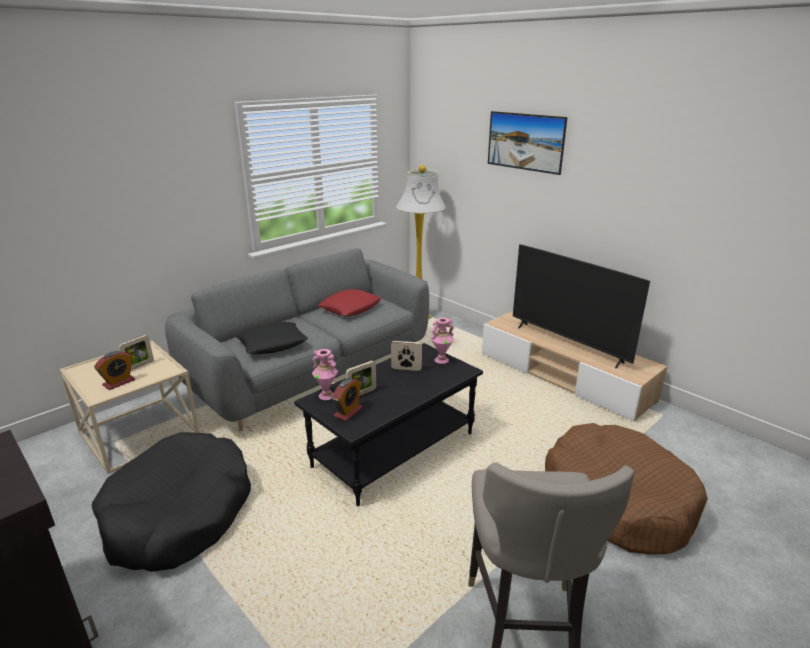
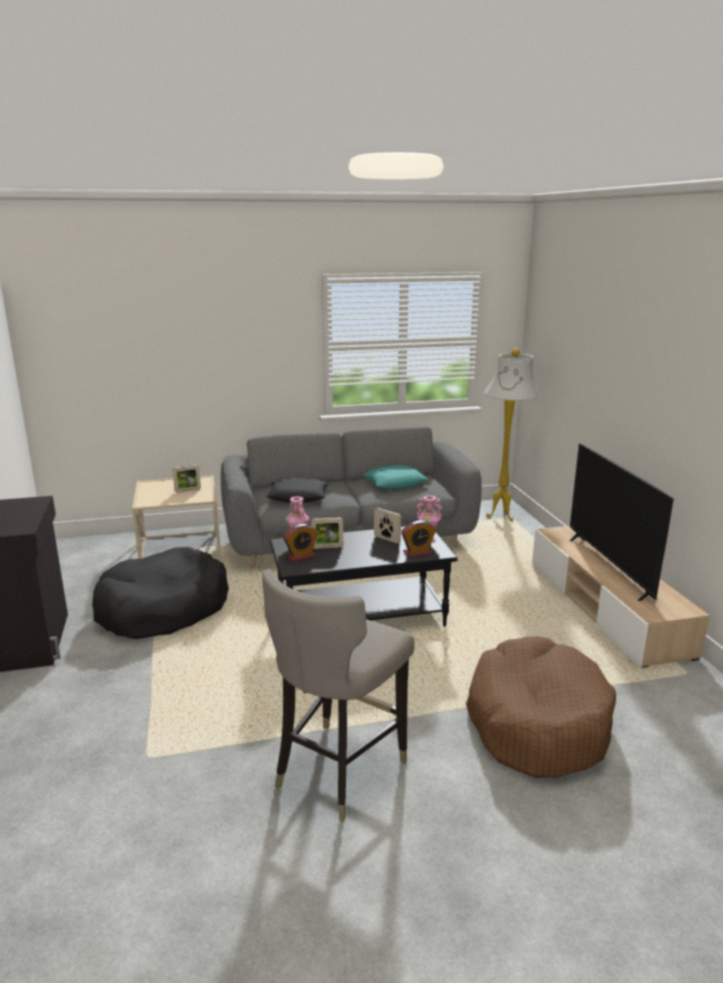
camera: 30 degrees right, 5 degrees down
alarm clock [94,351,135,390] -> alarm clock moved to [401,521,436,558]
red pillow [318,289,381,316] -> turquoise pillow [363,465,428,489]
picture [488,111,568,175] -> none

